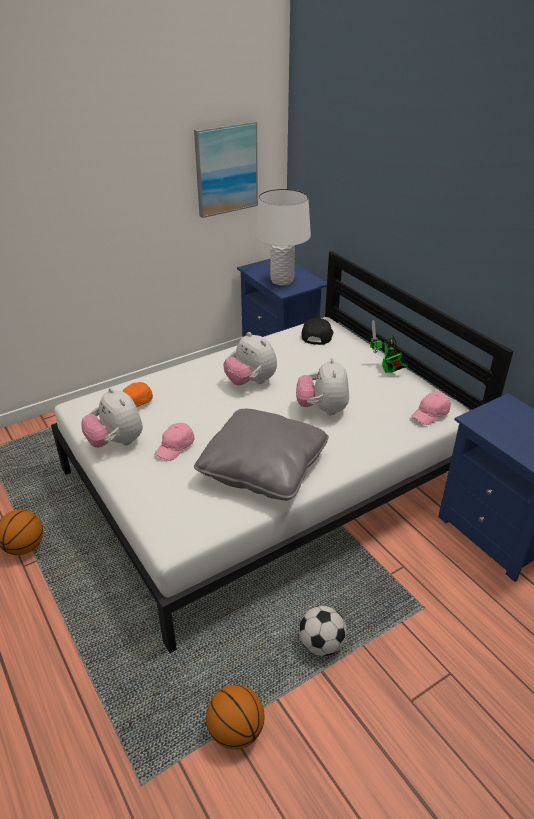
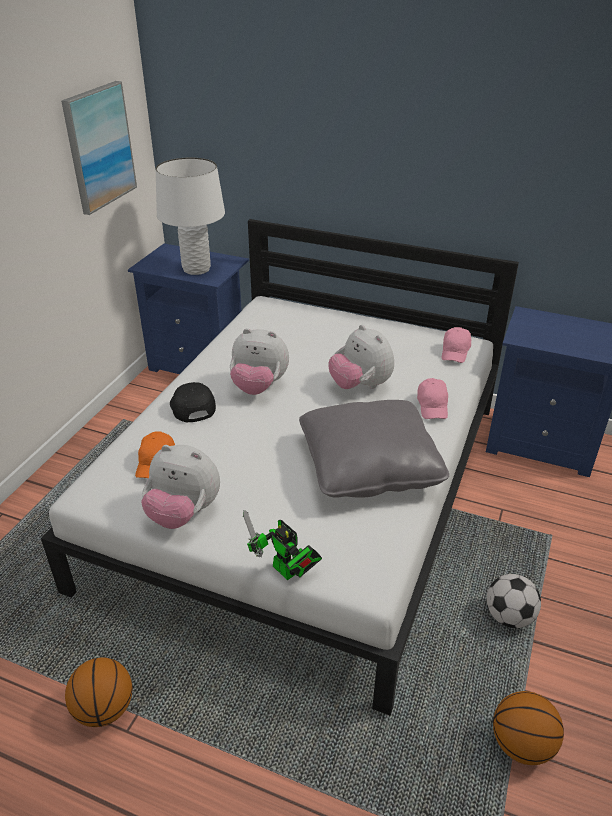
camera: 35 degrees left, 0 degrees up
pink cap [154,423,194,461] -> pink cap moved to [417,378,448,419]
black cap [301,318,333,345] -> black cap moved to [170,382,216,422]
toy robot [370,320,408,373] -> toy robot moved to [243,510,322,580]

